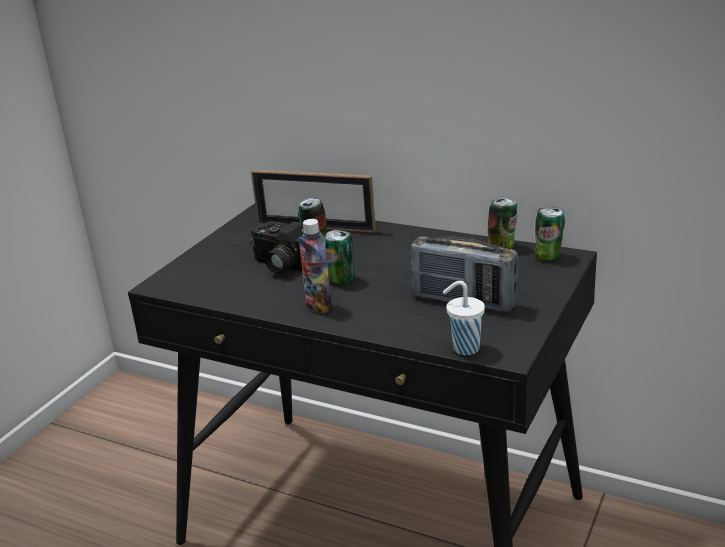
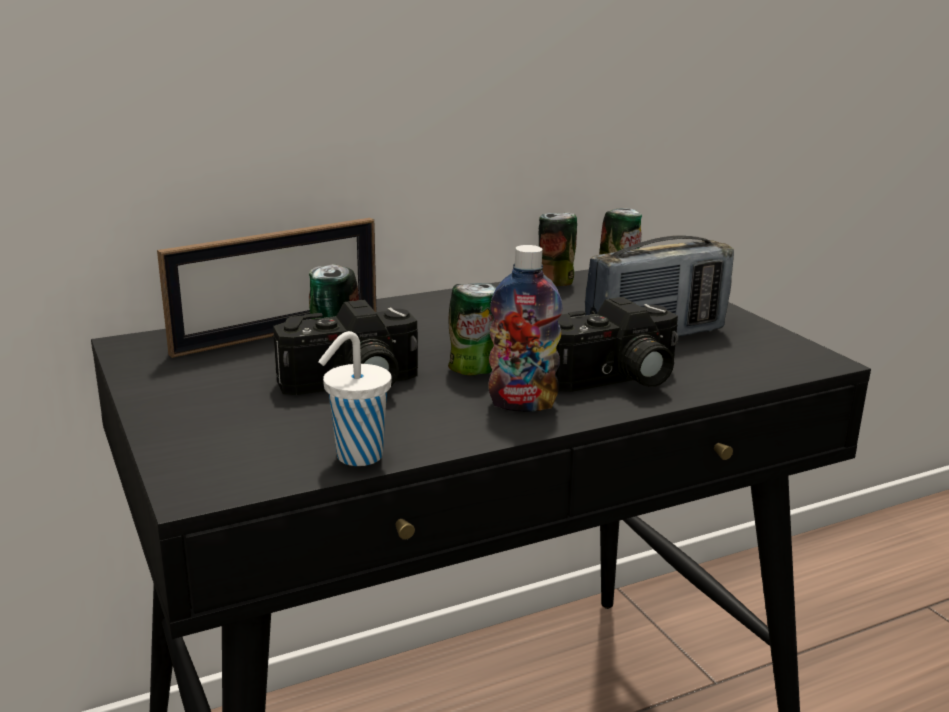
camera: 55 degrees left, 5 degrees down
white cup [443,281,485,355] -> white cup moved to [318,331,392,466]
none -> camera [556,297,679,392]

